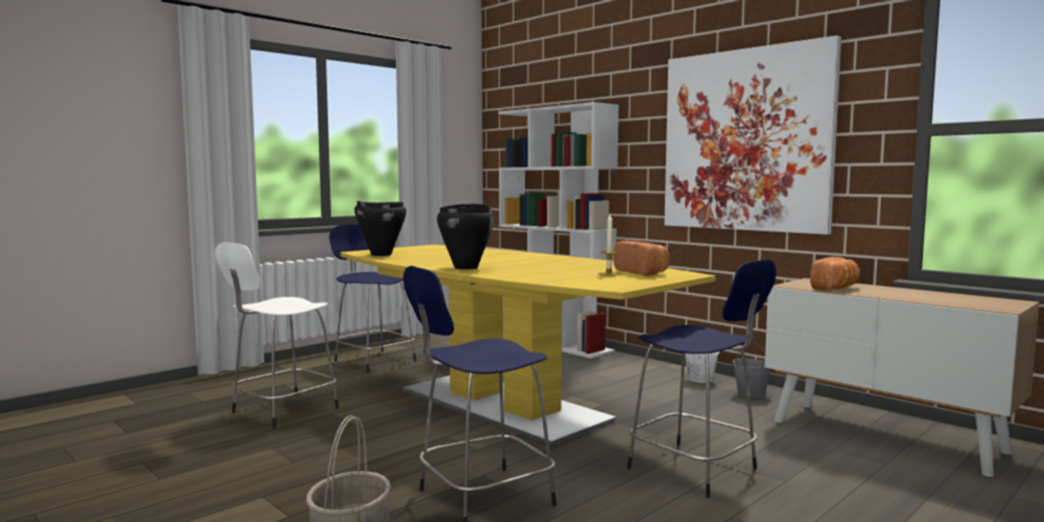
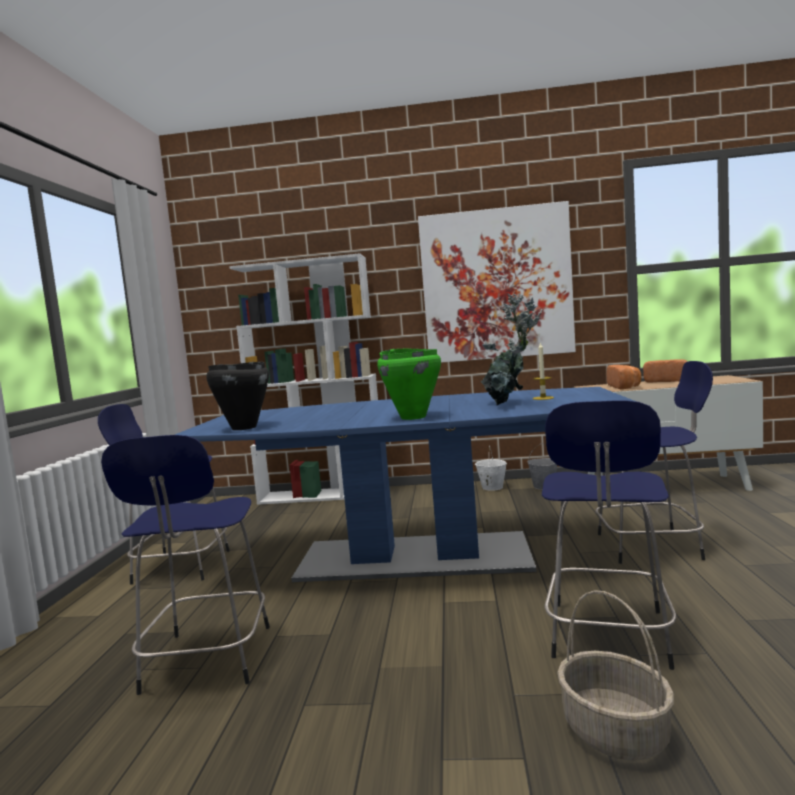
camera: 40 degrees left, 0 degrees up
white stool [215,242,339,428] -> blue stool [101,435,270,695]
yellow dining table [340,245,716,446] -> blue dining table [175,387,634,582]
black cooking pot [437,204,494,270] -> green cooking pot [377,349,441,420]
bread [614,241,669,276] -> bread moved to [643,359,687,382]
none -> potted plant [481,293,542,405]

